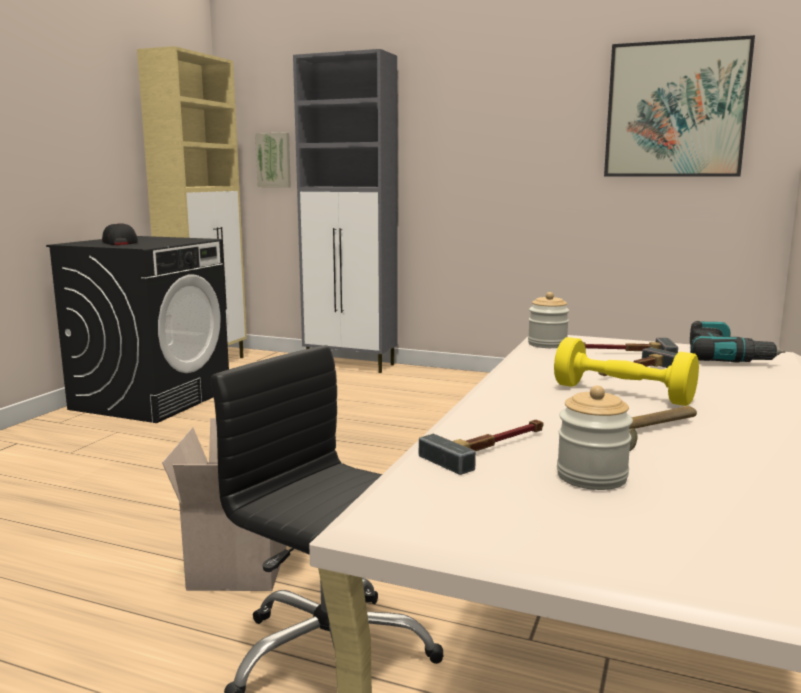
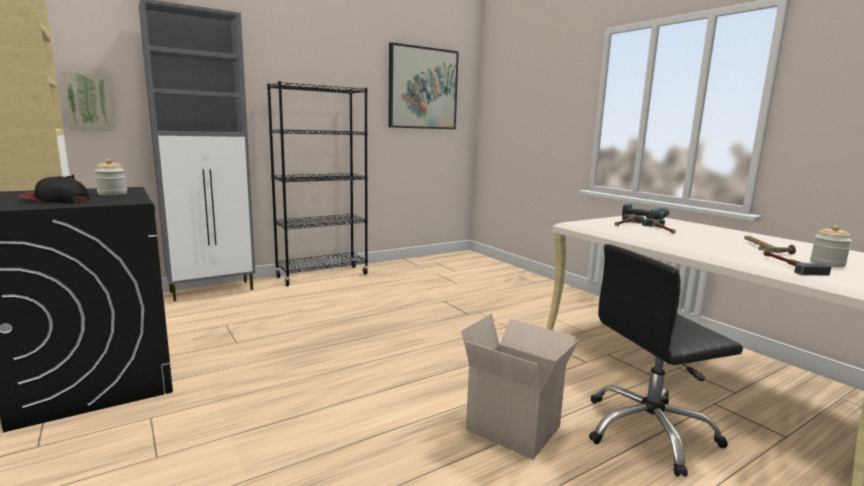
camera: 55 degrees left, 0 degrees up
jar [528,292,569,348] -> jar moved to [94,159,127,195]
yellow dumbbell [554,337,699,406] -> none
none -> black bookcase [267,81,368,286]

